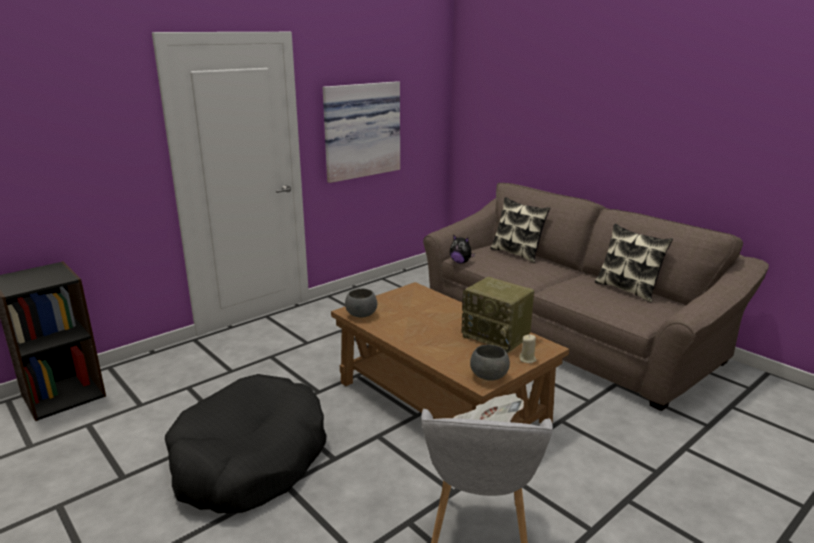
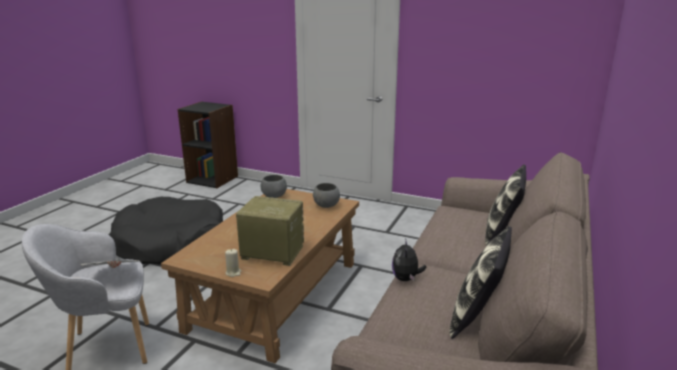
camera: 65 degrees right, 0 degrees up
picture [323,81,400,183] -> none
plush toy [450,235,475,263] -> plush toy moved to [392,238,426,281]
radio [462,277,534,353] -> radio turned 90 degrees clockwise [236,196,304,266]
grey bowl [470,345,510,381] -> grey bowl moved to [313,183,340,208]

